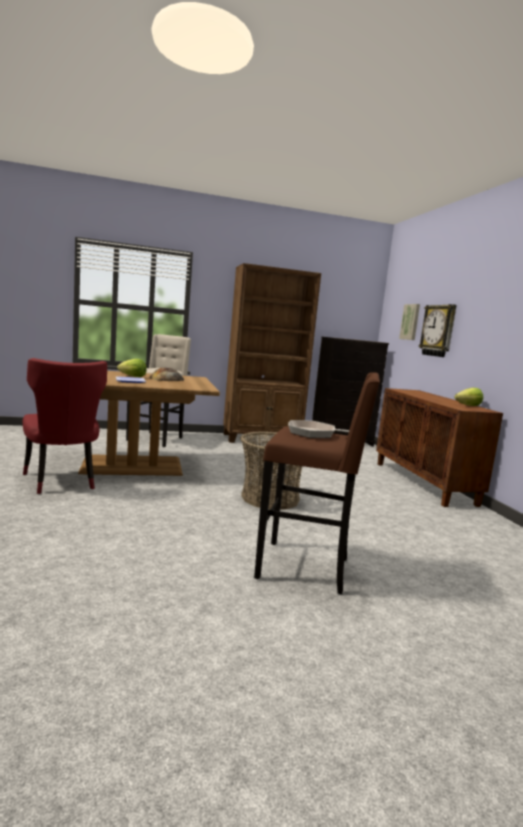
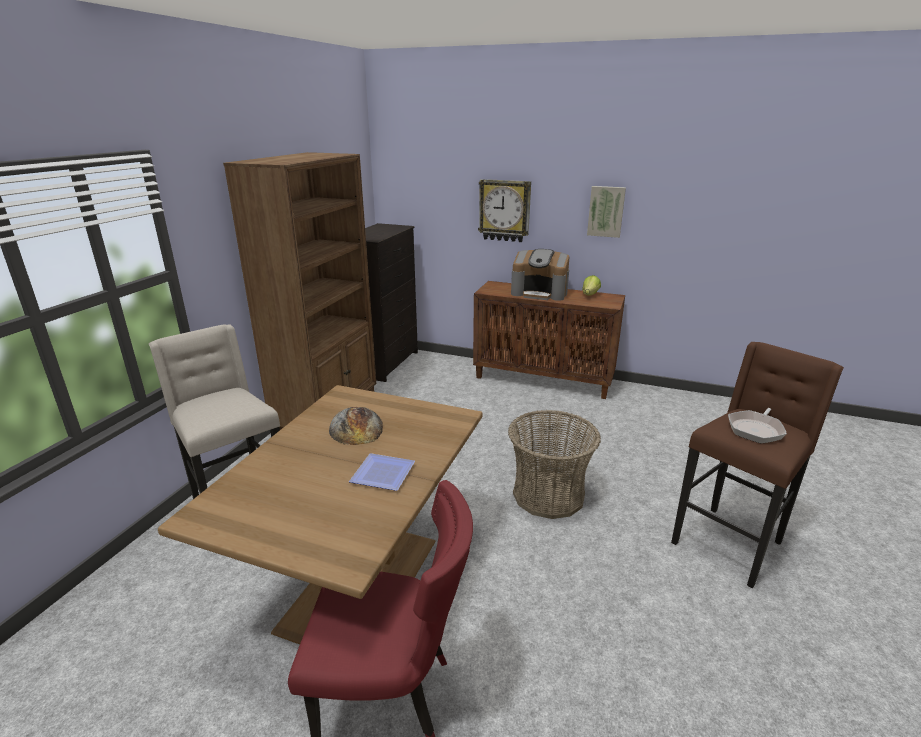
camera: 55 degrees left, 15 degrees up
lettuce [117,359,147,377] -> none
picture [399,304,420,340] -> picture moved to [587,186,626,238]
none -> coffee machine [511,249,570,301]

